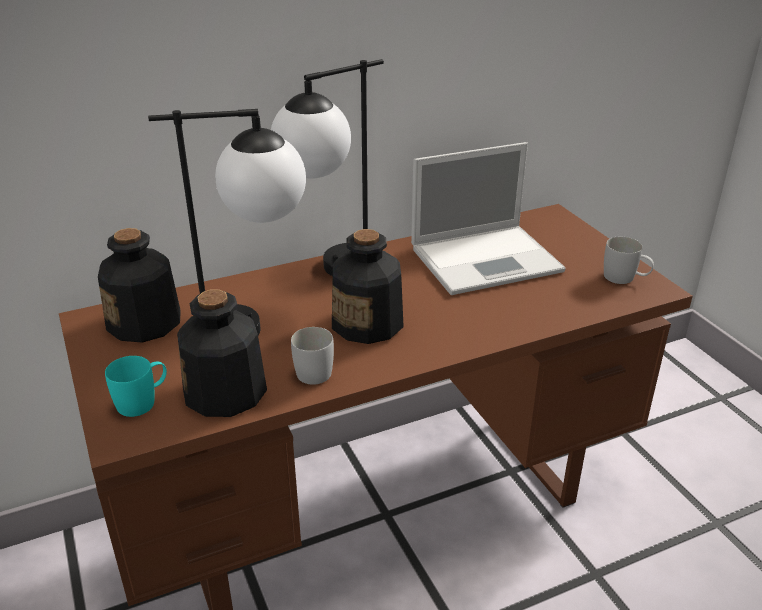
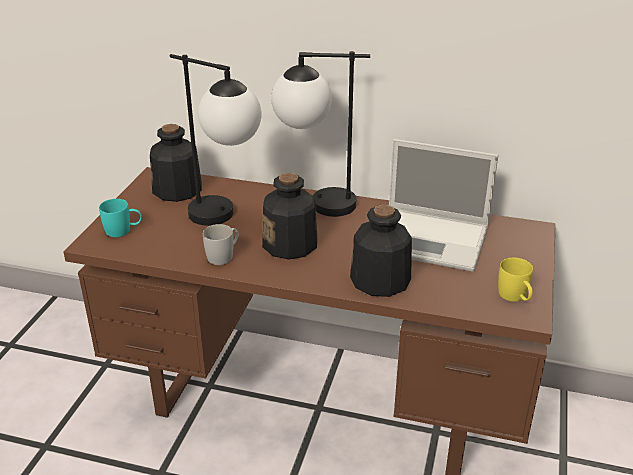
camera: 40 degrees right, 0 degrees up
bottle [177,289,267,417] -> bottle moved to [350,205,412,297]
white mug [604,237,654,284] -> yellow mug [498,258,533,302]

